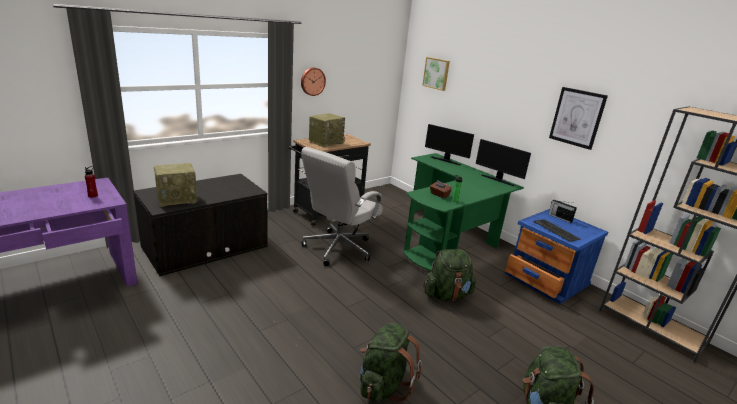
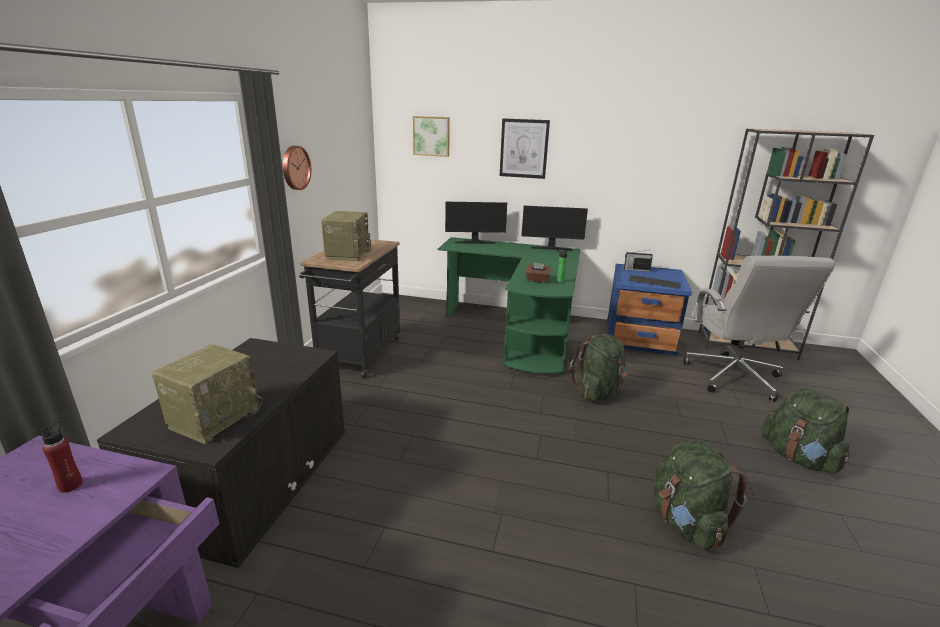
camera: 35 degrees left, 0 degrees up
grey office chair [301,147,383,266] -> grey office chair moved to [683,256,835,402]
picture [549,87,608,150] -> picture moved to [500,118,550,179]

